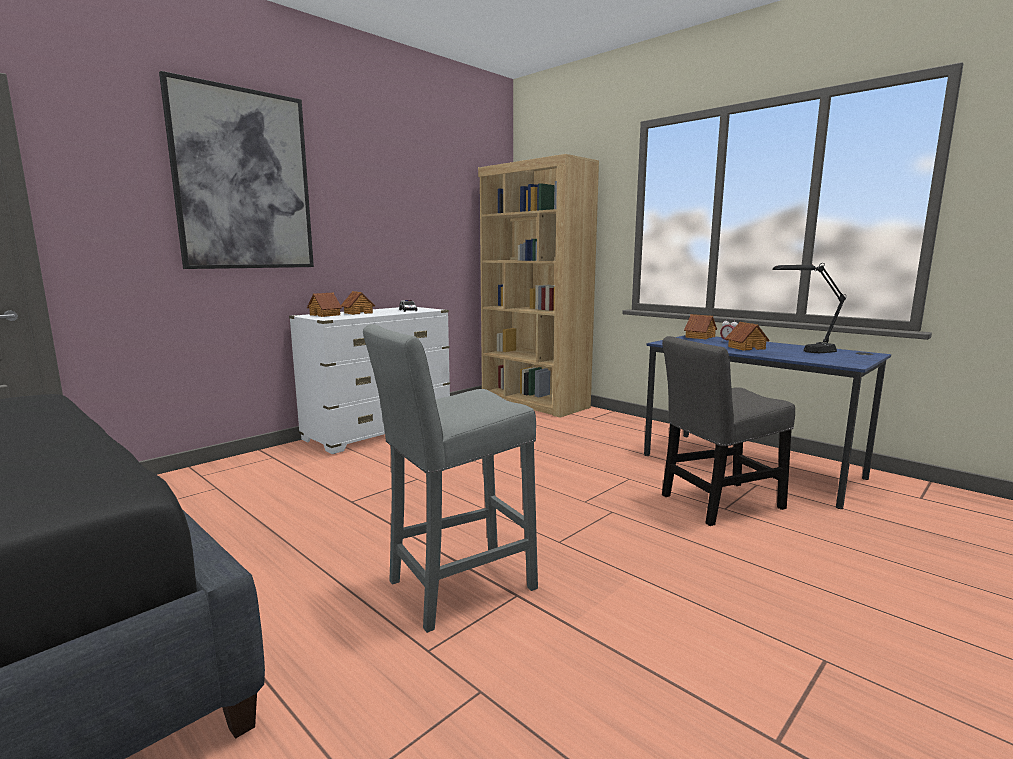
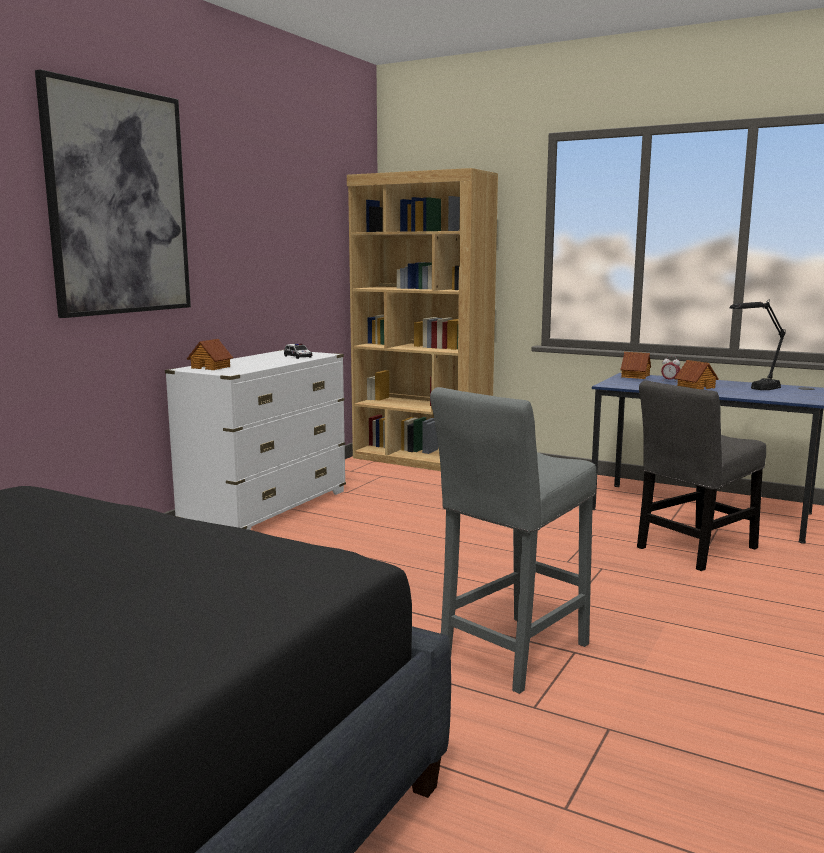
camera: 15 degrees left, 0 degrees up
toy house [341,291,375,315] -> none

